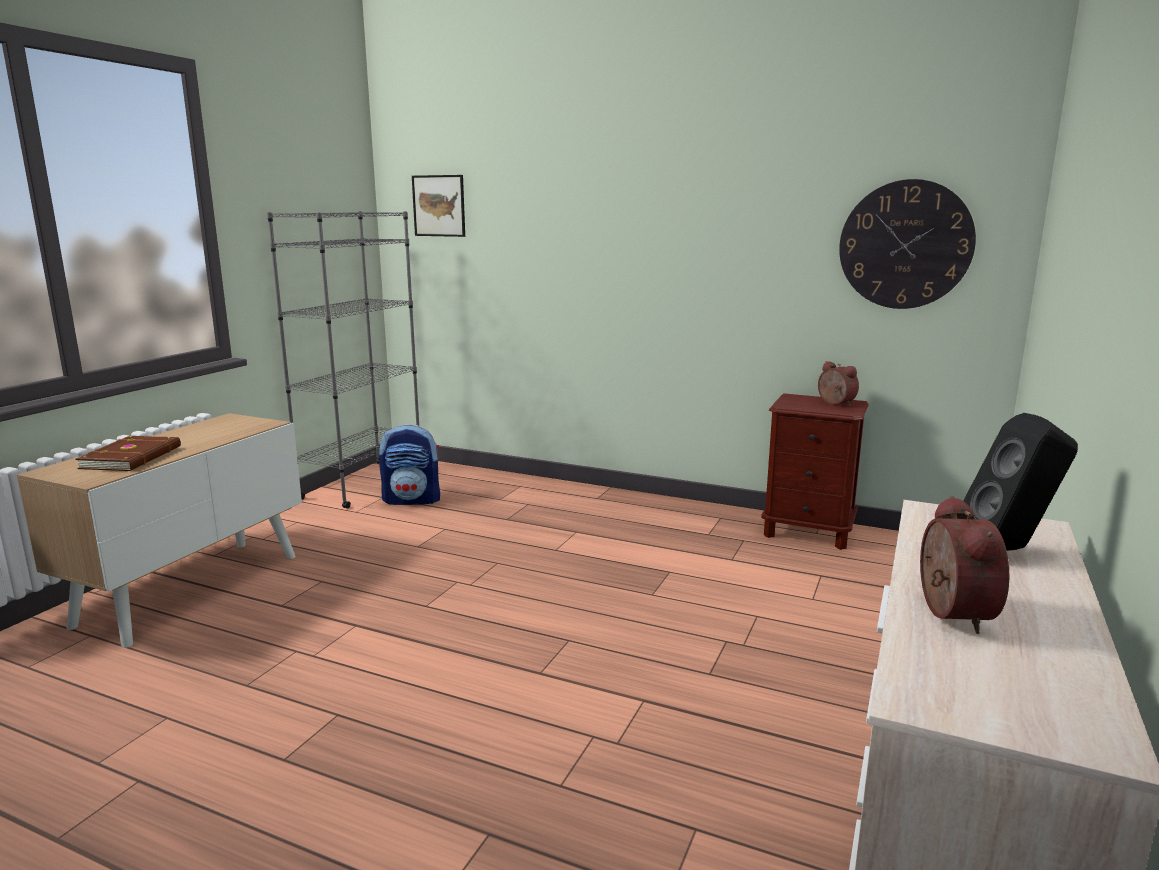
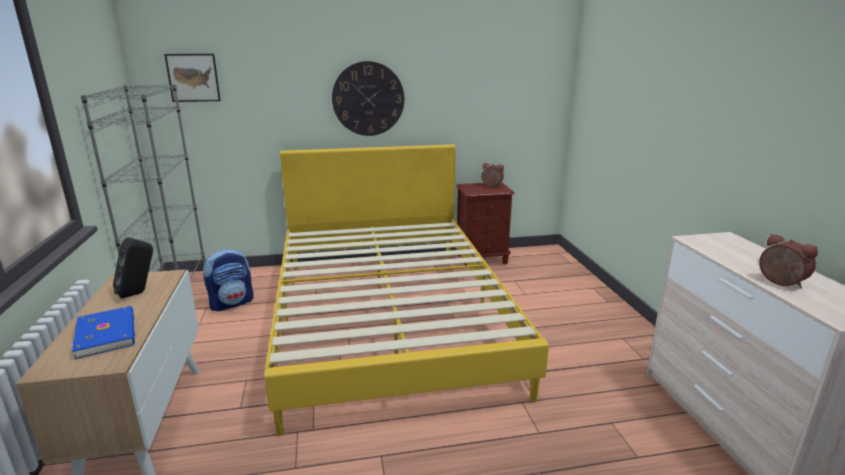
camera: 35 degrees left, 5 degrees up
brown book [76,436,181,471] -> blue book [72,306,135,360]
wall clock [839,179,976,309] -> wall clock moved to [332,61,404,136]
black speaker [963,413,1078,551] -> black speaker moved to [113,237,153,299]
none -> yellow bed [264,144,549,436]

